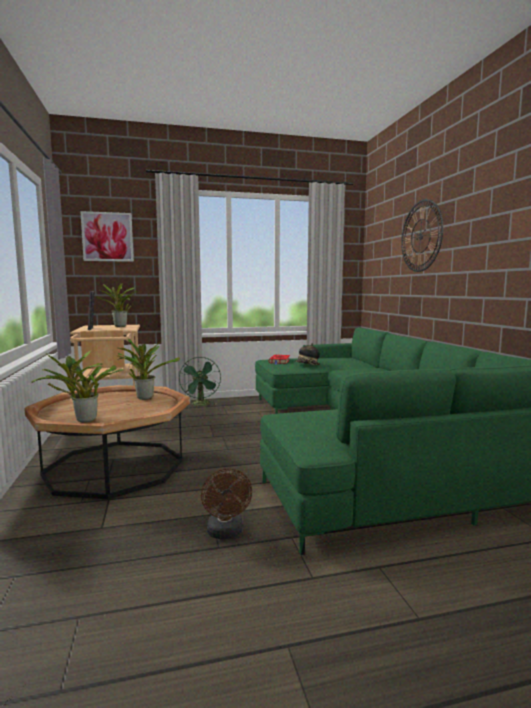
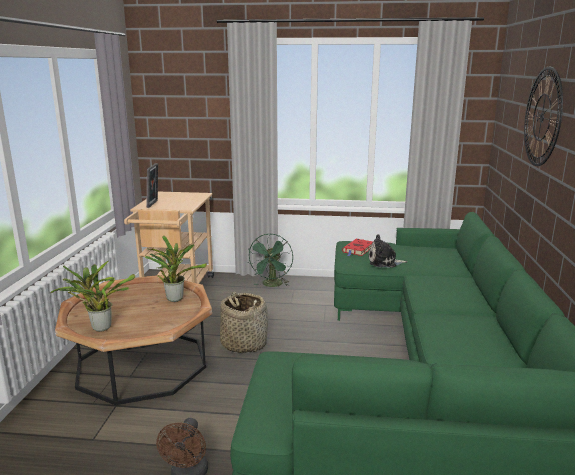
camera: 20 degrees right, 10 degrees up
picture [80,211,134,262] -> none
potted plant [96,283,138,327] -> none
hat [295,343,320,365] -> plush toy [368,234,408,267]
none -> basket [220,292,268,354]

